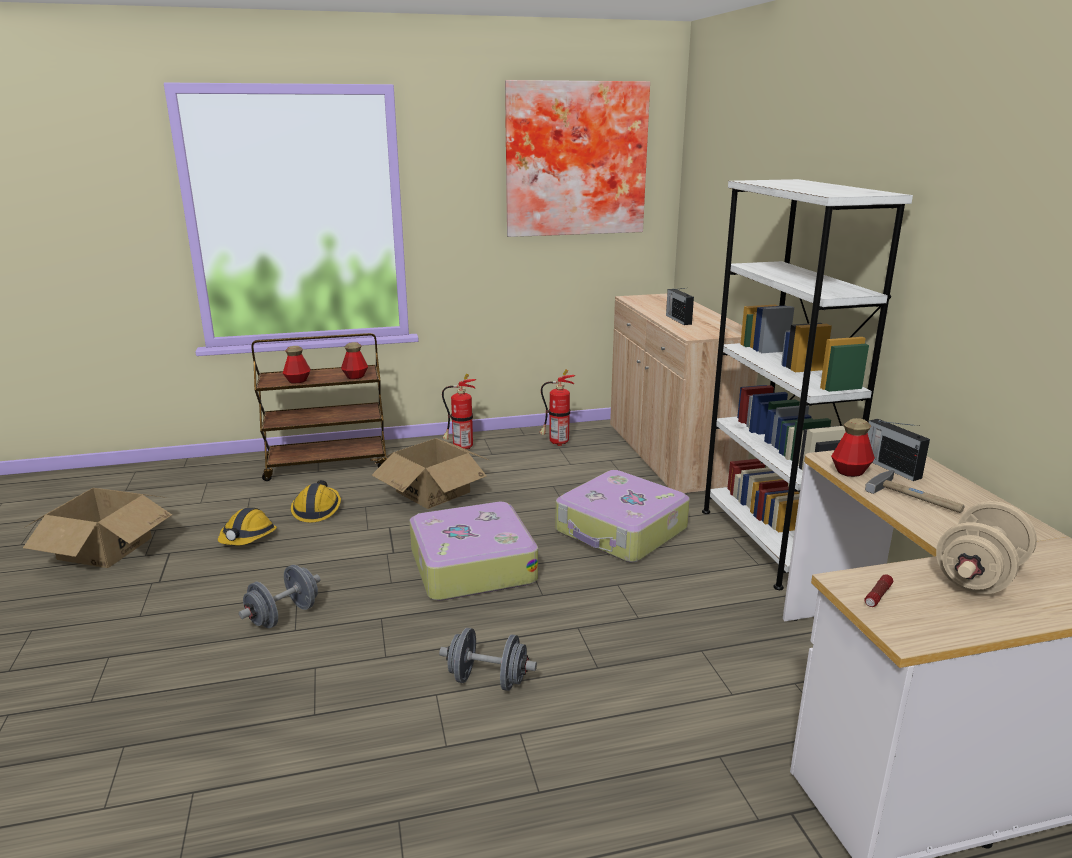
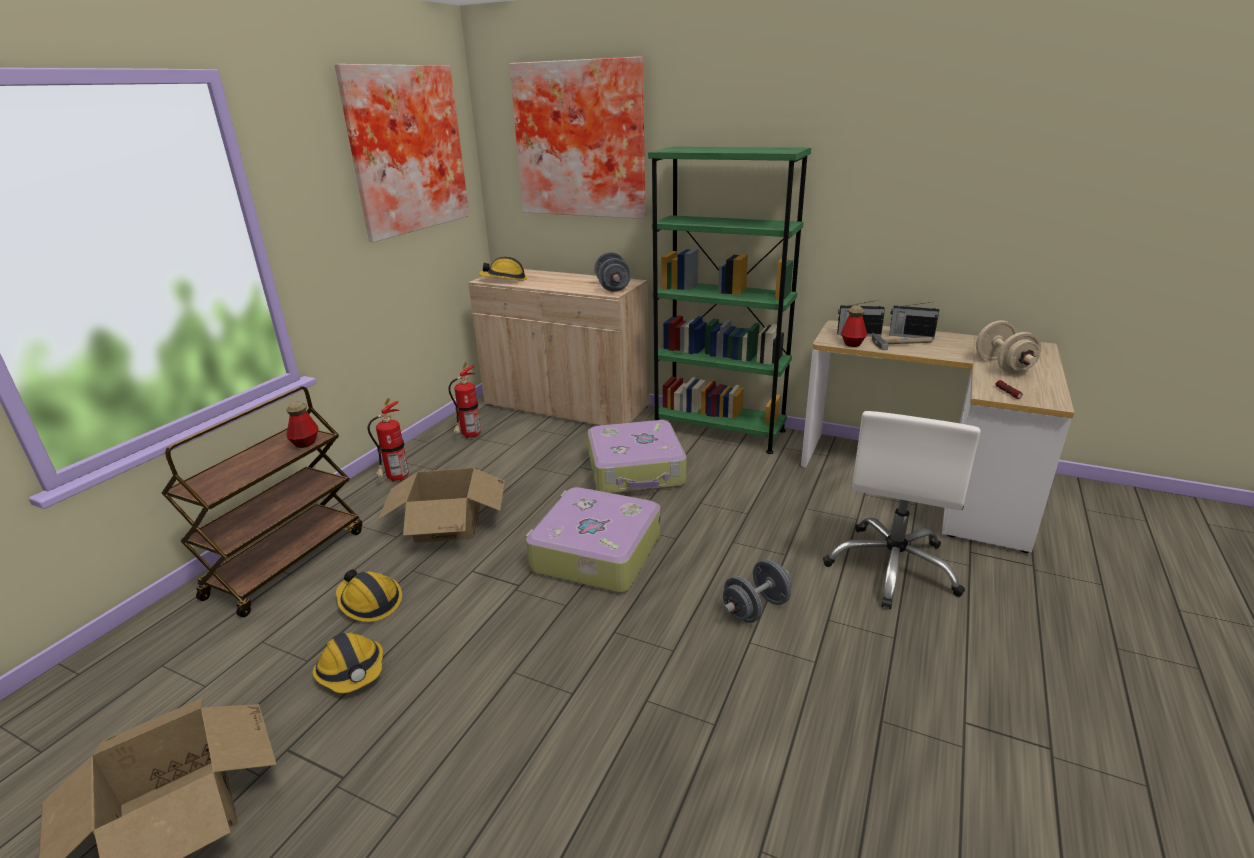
camera: 50 degrees left, 5 degrees up
grey dumbbell [239,565,321,628] -> grey dumbbell moved to [594,252,631,292]
bottle [283,346,311,383] -> none
radio [666,288,694,325] -> radio moved to [889,302,939,340]
white bookcase [702,179,913,590] -> green bookcase [648,147,811,454]
none -> hard hat [479,256,527,281]
none -> picture [509,57,645,219]
none -> white office chair [823,411,981,609]

